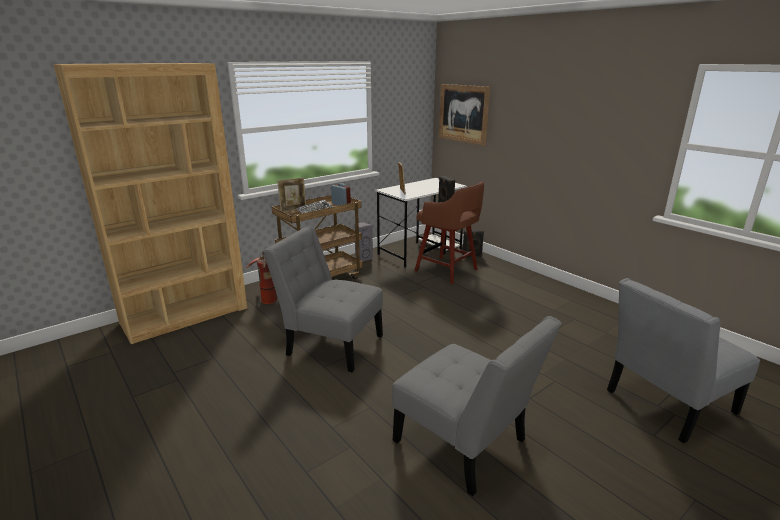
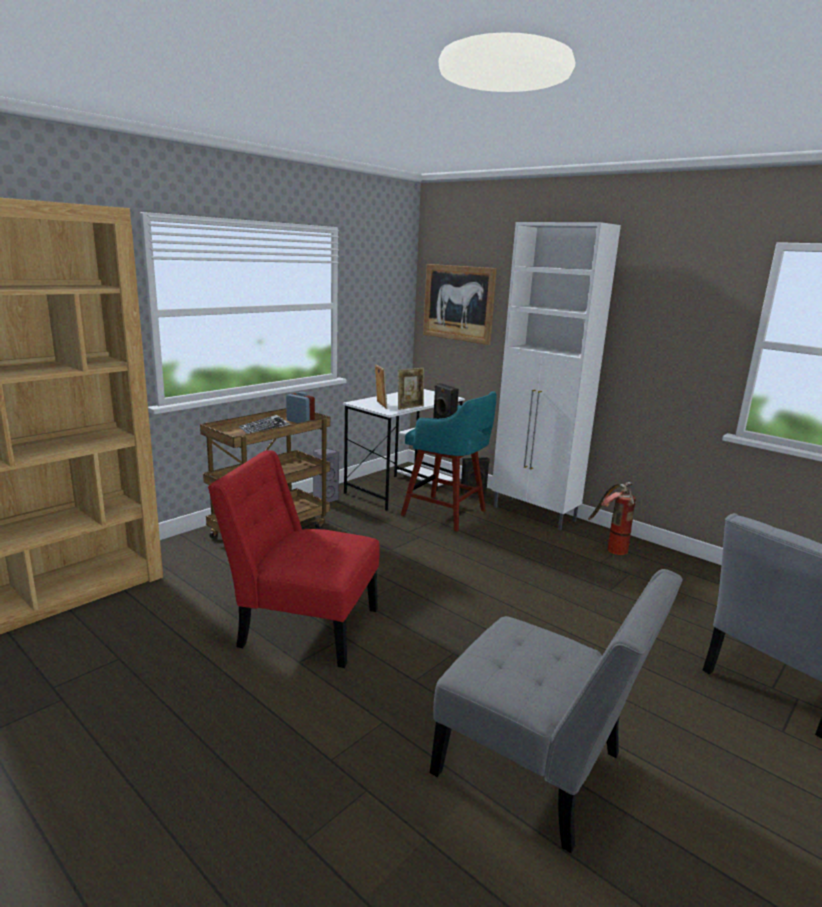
camera: 10 degrees left, 5 degrees down
fire extinguisher [246,250,277,304] -> fire extinguisher moved to [588,482,636,555]
grey chair [263,226,383,372] -> red chair [208,450,380,668]
picture frame [277,178,306,212] -> picture frame moved to [398,368,424,410]
brown stool [415,182,484,284] -> turquoise stool [401,391,497,532]
none -> white cabinet [492,222,621,531]

